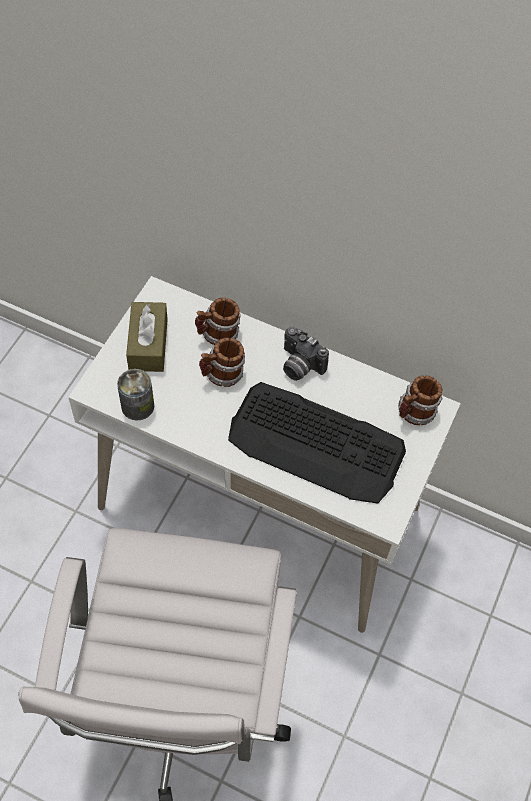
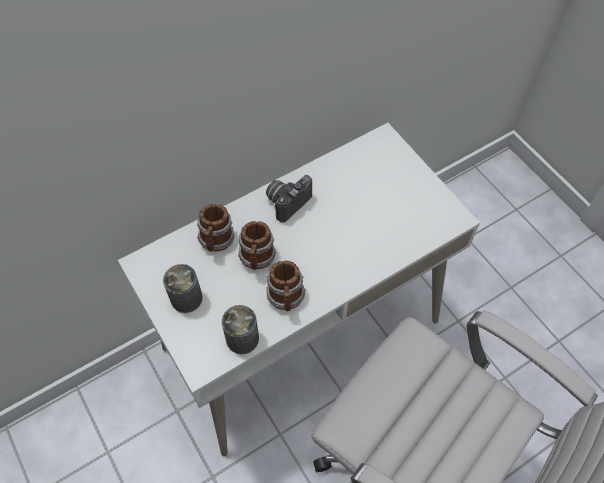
camera: 55 degrees left, 0 degrees up
brown tissue box [126,302,168,372] -> can [163,264,203,313]
keyboard [228,382,406,504] -> none
camera [283,327,329,381] -> camera turned 150 degrees clockwise [266,175,312,222]
mug [398,375,443,425] -> mug moved to [266,261,306,311]

